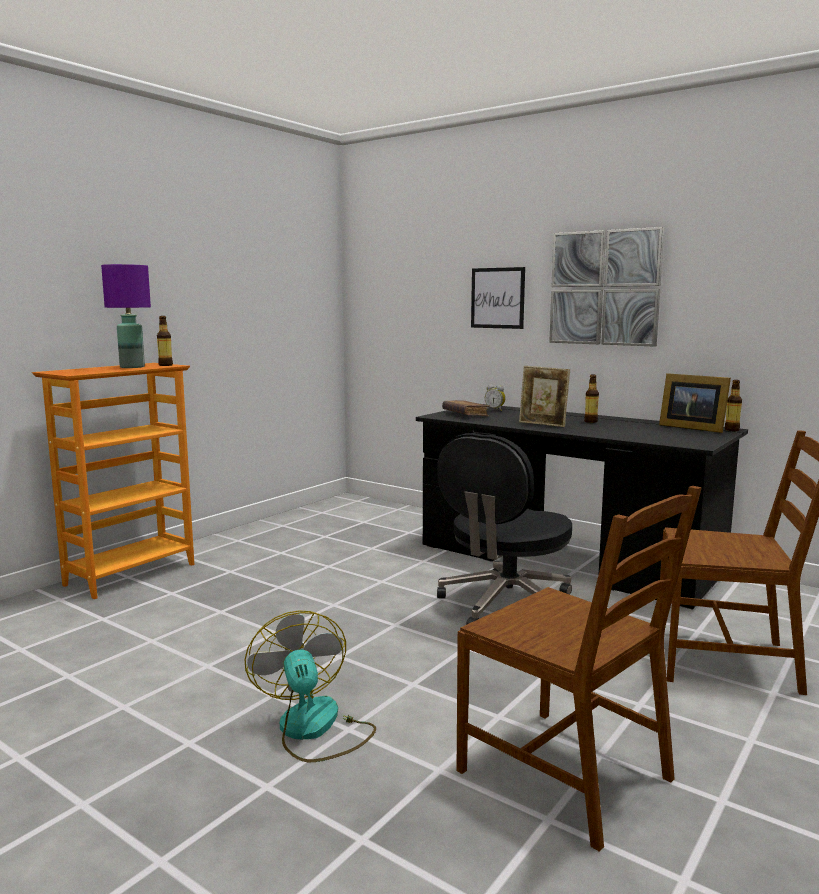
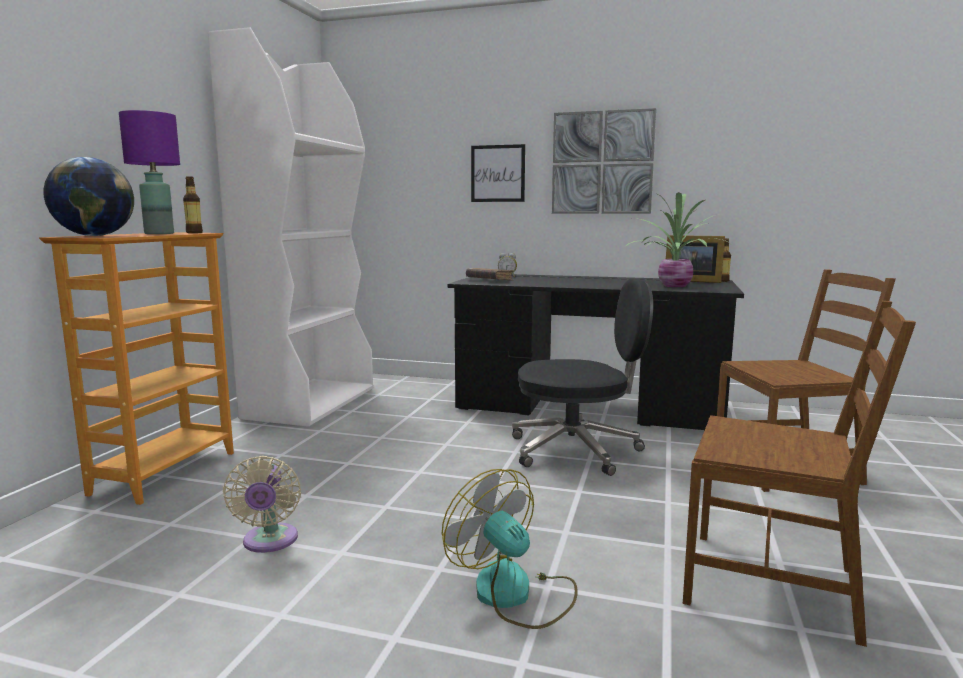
camera: 20 degrees left, 0 degrees up
black office chair [437,433,572,625] -> black office chair turned 105 degrees counterclockwise [512,279,653,476]
picture frame [519,366,570,427] -> none
bottle [584,375,599,423] -> none
none -> globe [44,157,134,236]
none -> white bookcase [208,27,373,427]
none -> beige fan [223,456,301,553]
none -> potted plant [626,192,729,287]

